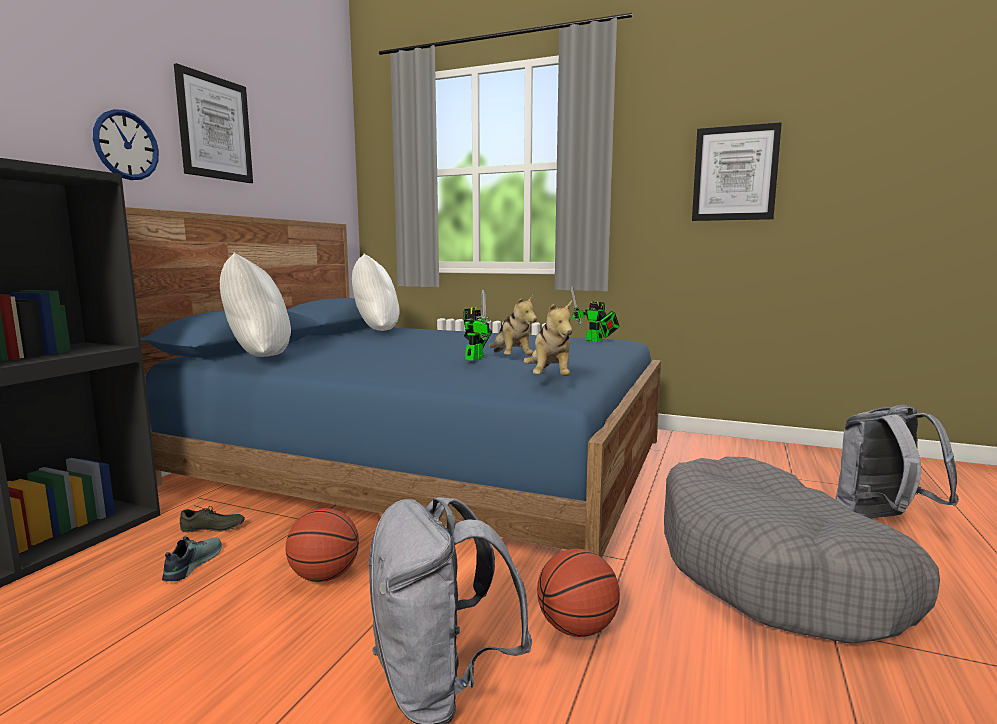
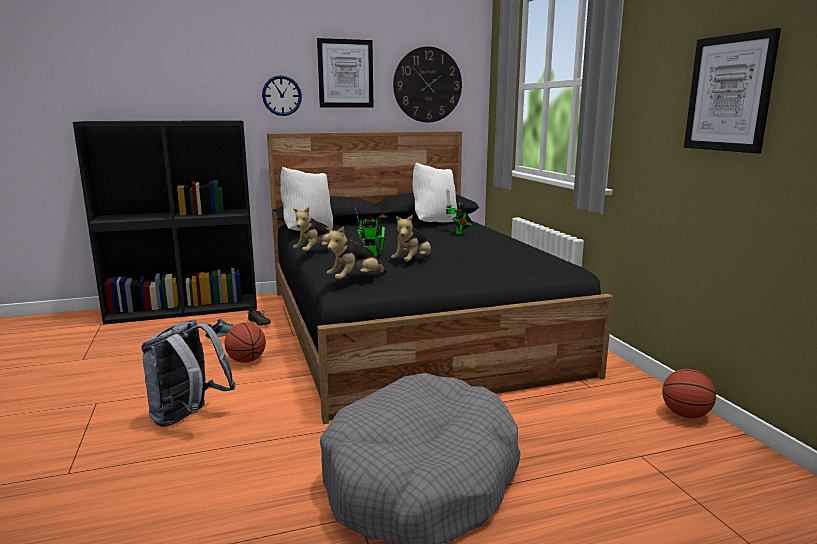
camera: 50 degrees right, 5 degrees up
blue bed [125,207,661,557] -> black bed [267,131,613,424]
basketball [537,549,620,637] -> basketball moved to [662,369,716,418]
toy robot [571,286,620,342] -> toy robot moved to [446,189,473,234]
grey backpack [836,404,959,519] -> none
none -> plush toy [293,207,329,251]
none -> wall clock [393,46,462,122]

